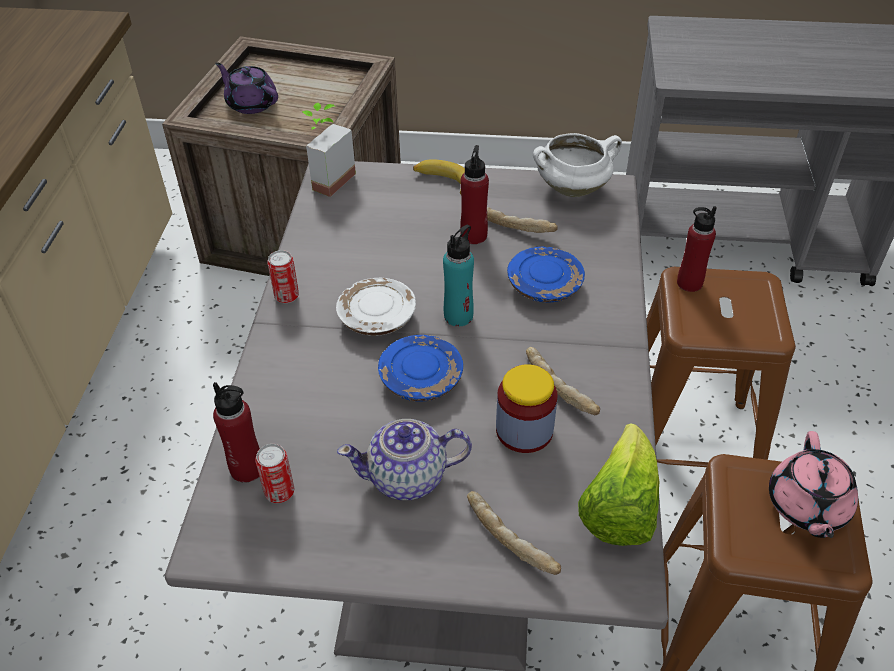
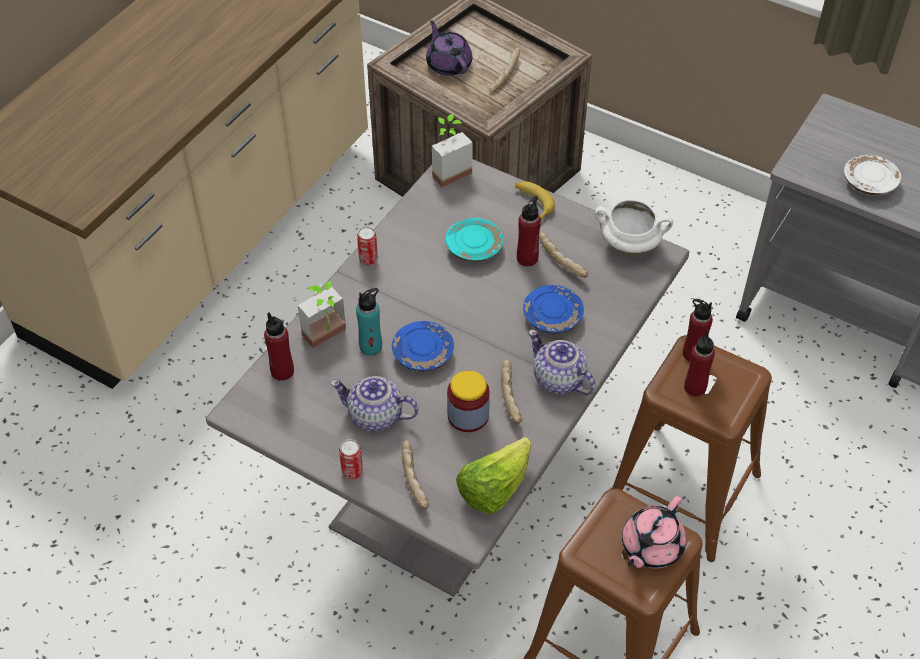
camera: 25 degrees right, 5 degrees up
can [255,444,294,503] -> can moved to [339,439,363,479]
white plate [336,278,416,336] -> white plate moved to [844,155,901,196]
turquoise bottle [443,225,474,327] -> turquoise bottle moved to [356,288,382,356]
none -> potted plant [298,281,346,348]
none -> turquoise plate [445,218,504,262]
none -> bread [490,48,520,93]
none -> teapot [528,330,596,395]
none -> red bottle [684,331,715,397]

